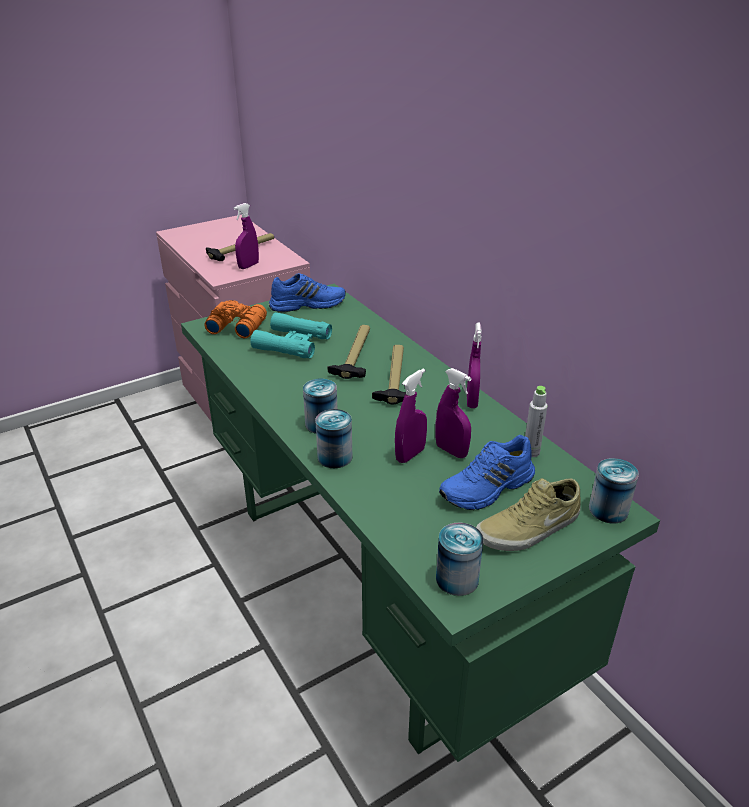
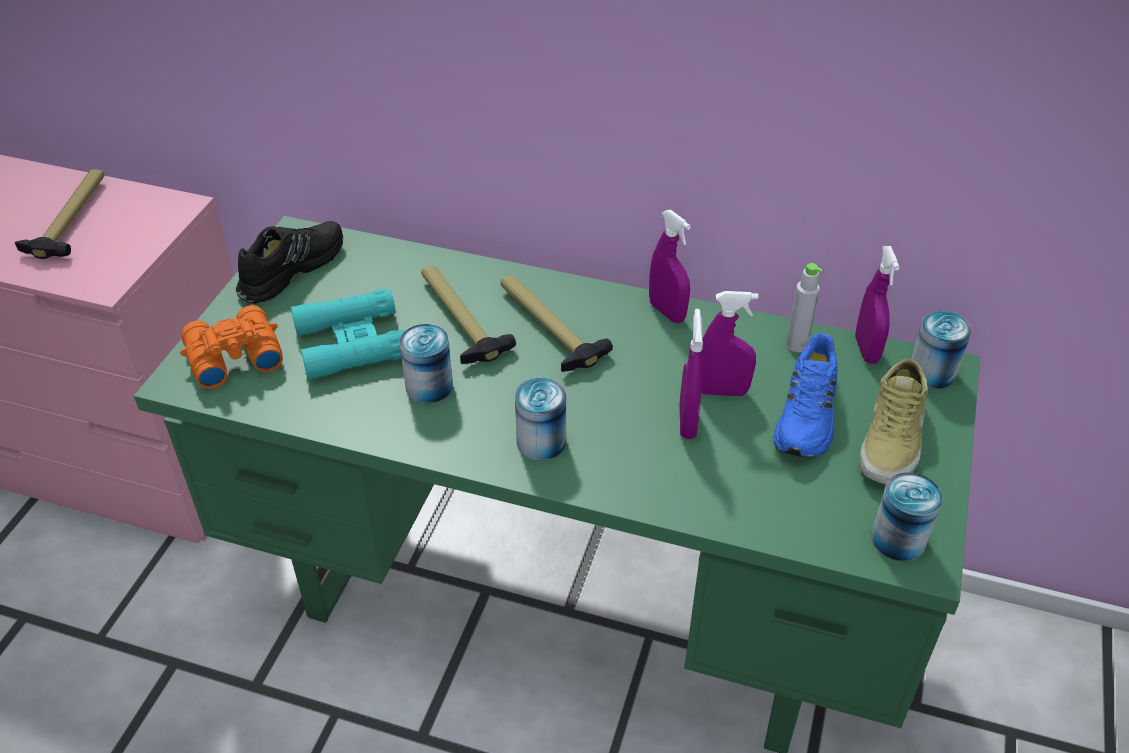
camera: 40 degrees left, 10 degrees up
purple spray bottle [234,203,259,269] -> purple spray bottle moved to [855,246,900,364]
blue shoe [269,273,346,312] -> black shoe [236,221,343,304]
can [315,409,352,468] -> can moved to [399,324,453,403]

